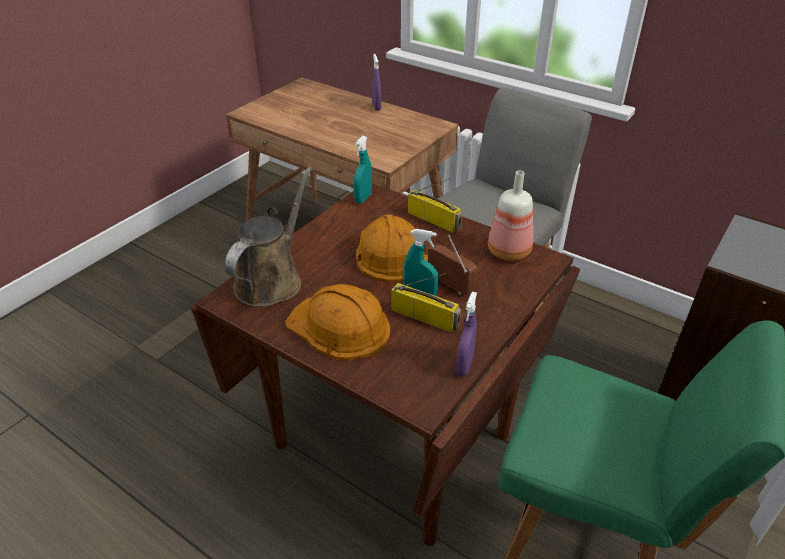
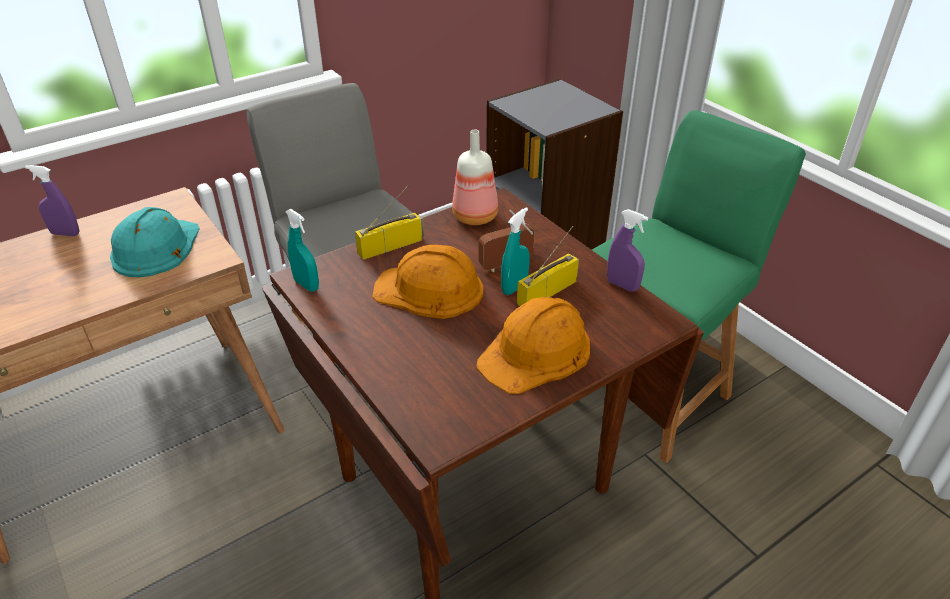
camera: 70 degrees left, 0 degrees up
brown watering can [225,167,312,307] -> none
none -> turquoise hard hat [110,207,200,277]

